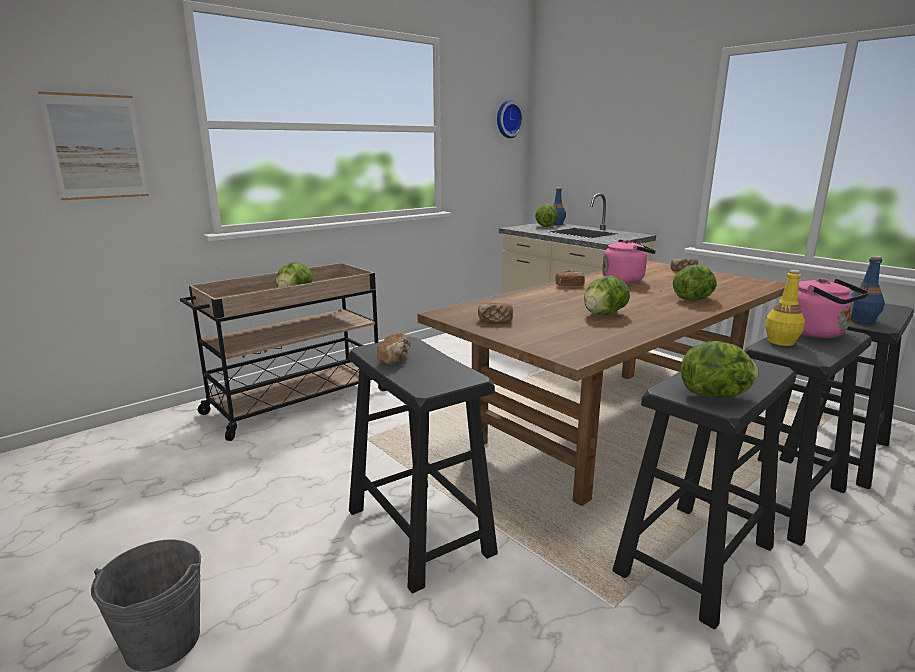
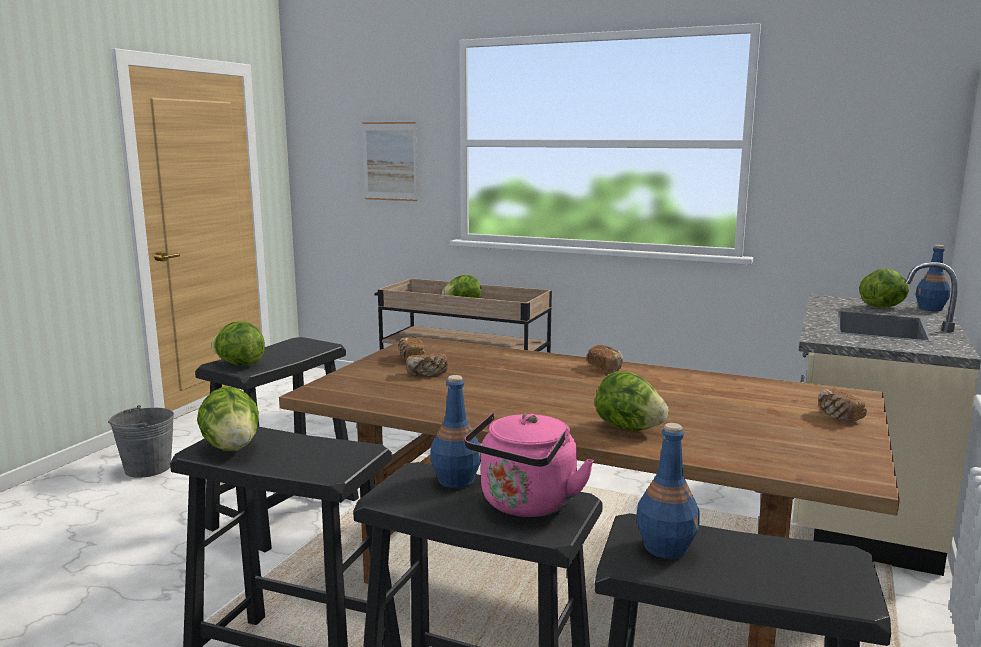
camera: 65 degrees right, 5 degrees down
bread [377,333,410,364] -> bread moved to [407,353,448,377]
wall clock [497,100,524,138] -> none
lettuce [584,275,630,315] -> lettuce moved to [211,321,265,365]
pink kettle [602,239,656,283] -> none
yellow bottle [765,270,805,346] -> blue bottle [430,375,481,488]

